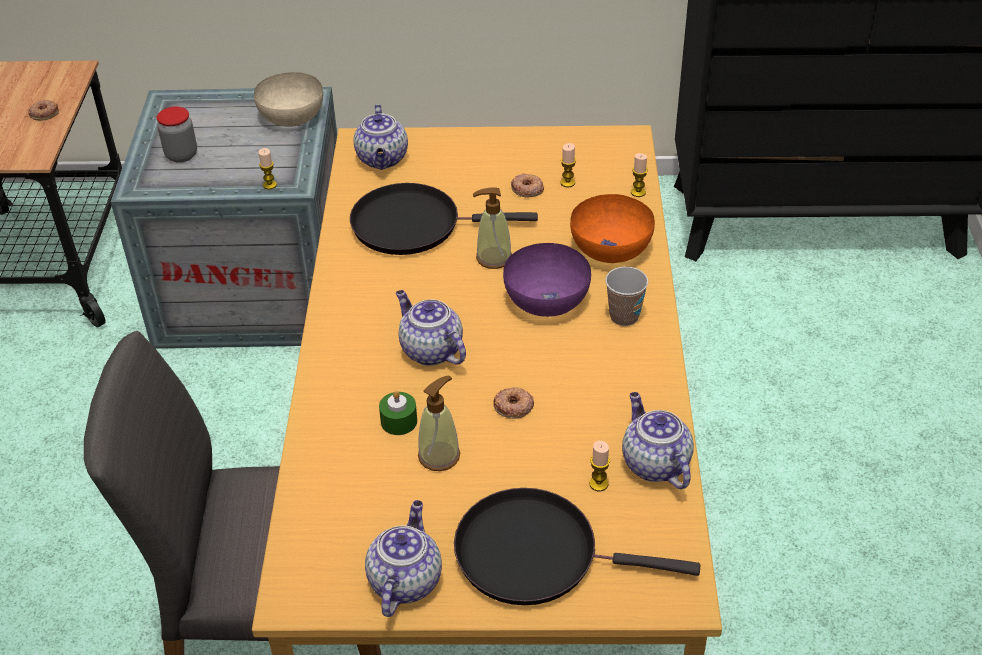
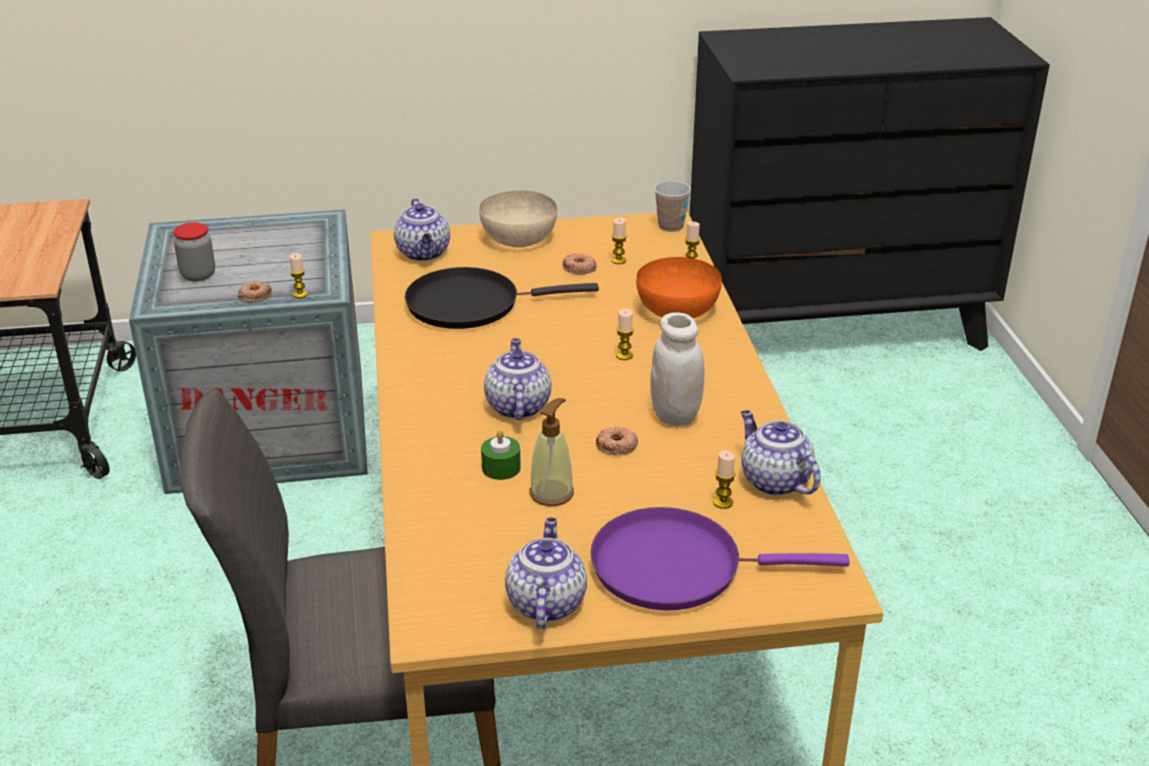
camera: 10 degrees left, 10 degrees down
donut [28,100,59,121] -> donut moved to [238,281,272,302]
beige bowl [254,72,323,127] -> beige bowl moved to [479,191,557,247]
teapot [396,290,466,366] -> teapot turned 45 degrees clockwise [484,338,552,420]
black frying pan [454,488,700,605] -> purple frying pan [590,507,850,610]
soap dispenser [473,187,512,269] -> none
purple bowl [503,243,591,317] -> candle [616,308,634,360]
cup [605,267,648,326] -> cup moved to [654,181,691,232]
none -> white jar [650,312,705,426]

